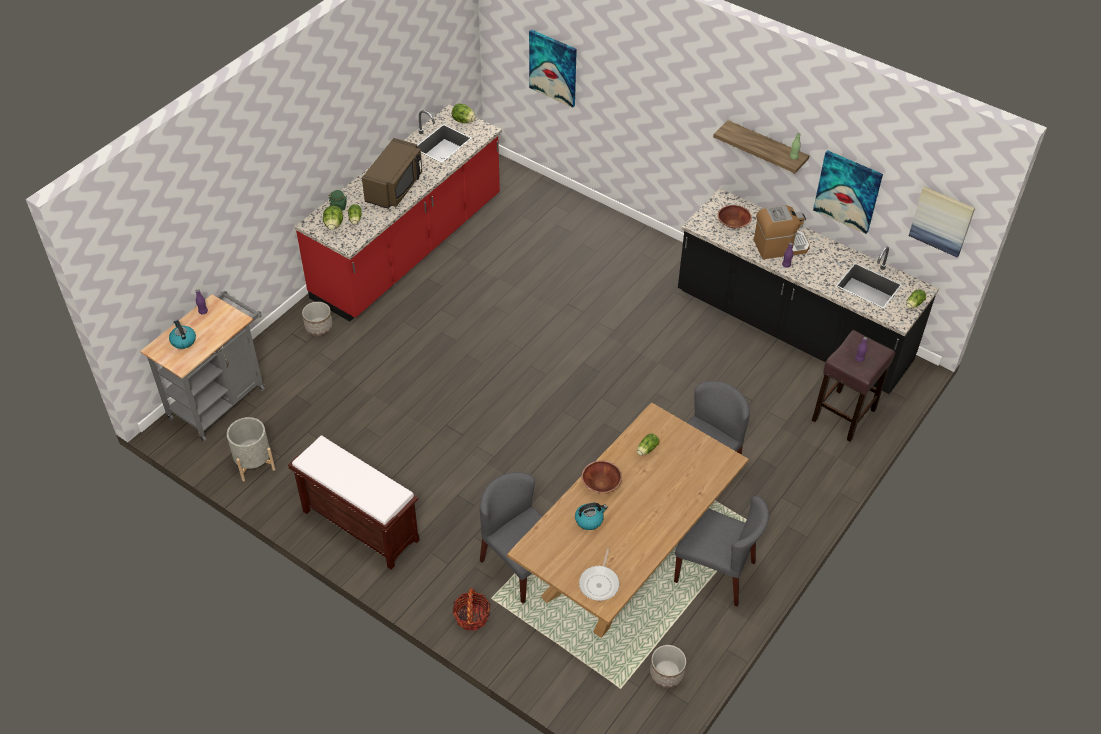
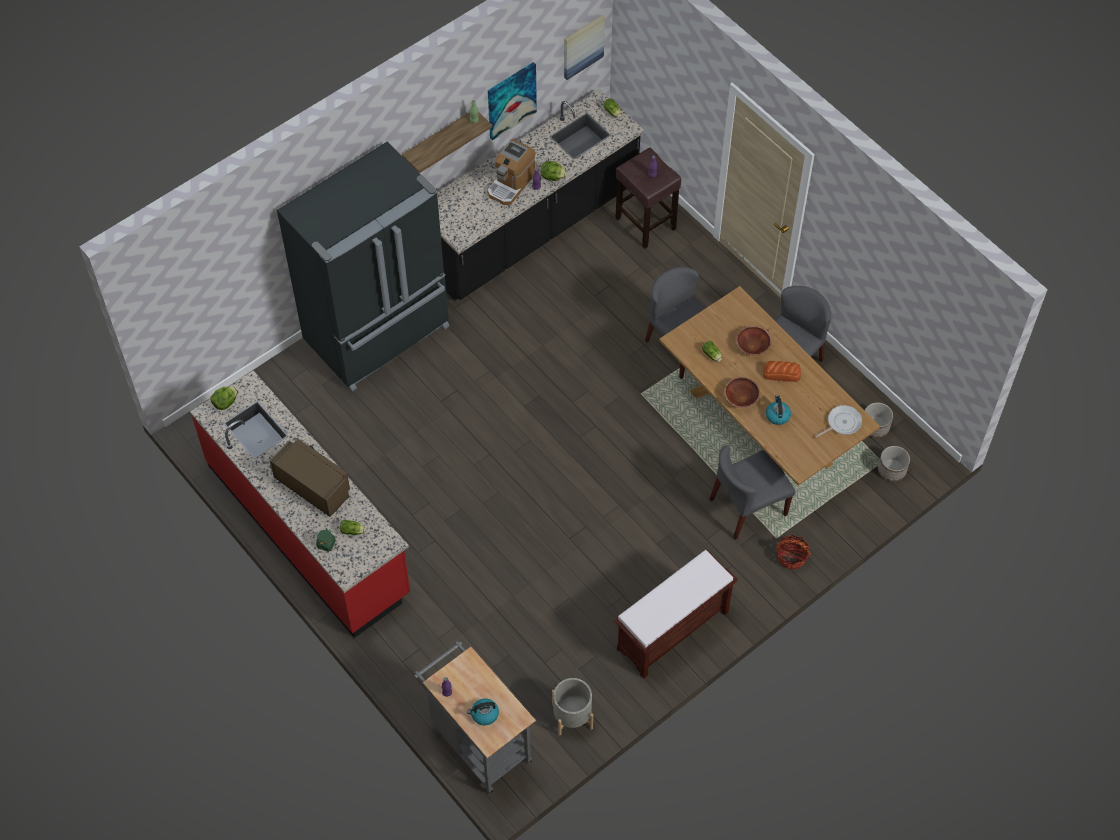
camera: 75 degrees left, 10 degrees up
planter [302,302,333,336] -> planter moved to [878,446,910,482]
lettuce [323,206,343,230] -> lettuce moved to [541,161,567,181]
picture [529,29,577,108] -> none
frying pan [579,548,620,601] -> frying pan turned 60 degrees counterclockwise [815,405,862,437]
brown bowl [717,205,752,229] -> brown bowl moved to [736,326,772,355]
coffee machine [754,205,810,259] -> coffee machine turned 150 degrees counterclockwise [487,139,535,205]
none -> black fridge [277,141,449,392]
none -> bread [763,361,801,382]

